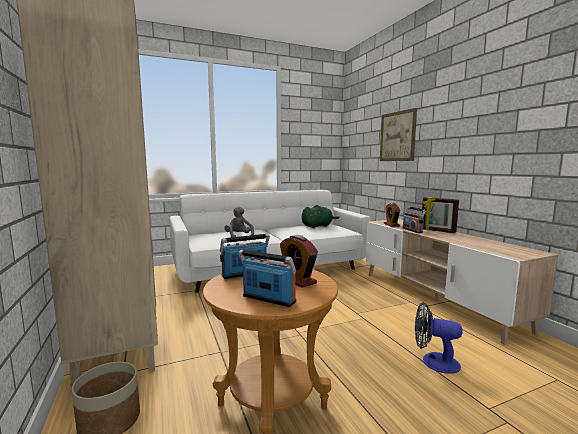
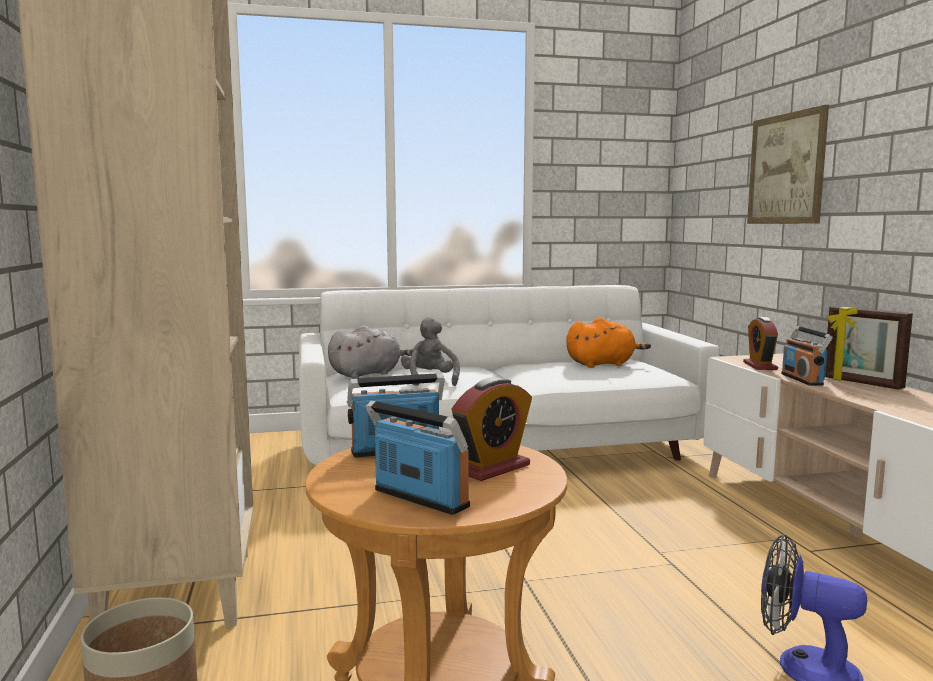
camera: 10 degrees right, 0 degrees up
alarm clock [280,235,318,288] -> alarm clock turned 105 degrees counterclockwise [452,377,532,481]
green plush toy [302,205,339,228] -> orange plush toy [566,318,651,368]
none -> grey plush toy [328,325,413,379]

